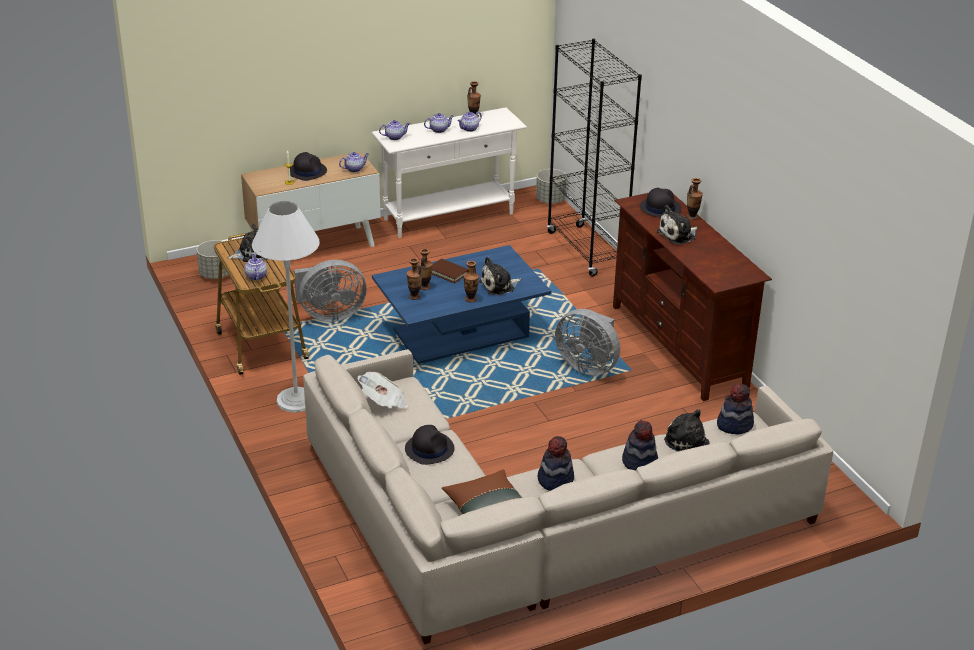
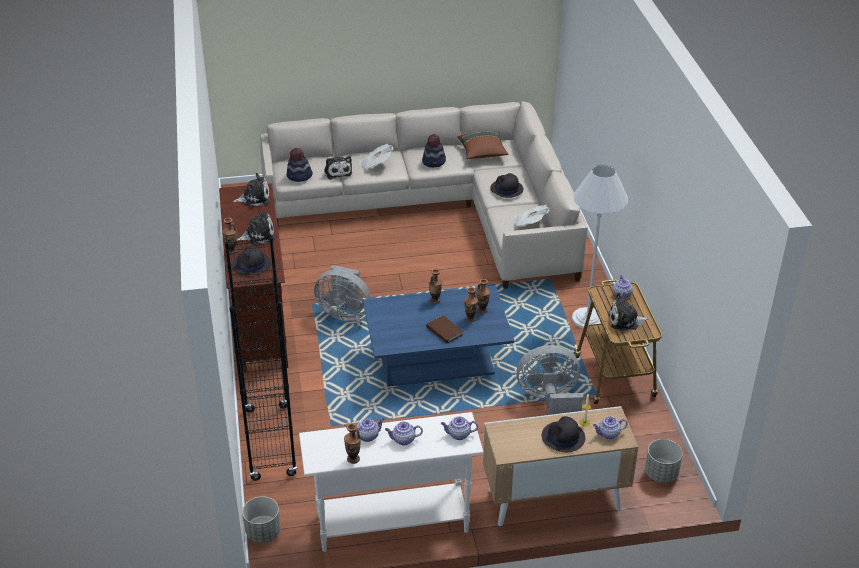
camera: 165 degrees left, 5 degrees up
teapot [339,152,369,172] -> teapot moved to [593,416,628,439]
plush toy [479,257,521,295] -> plush toy moved to [233,173,270,206]
grey fan [555,308,620,376] -> grey fan turned 150 degrees clockwise [314,265,371,321]
hat [622,420,658,471] -> newspaper [359,144,393,170]

